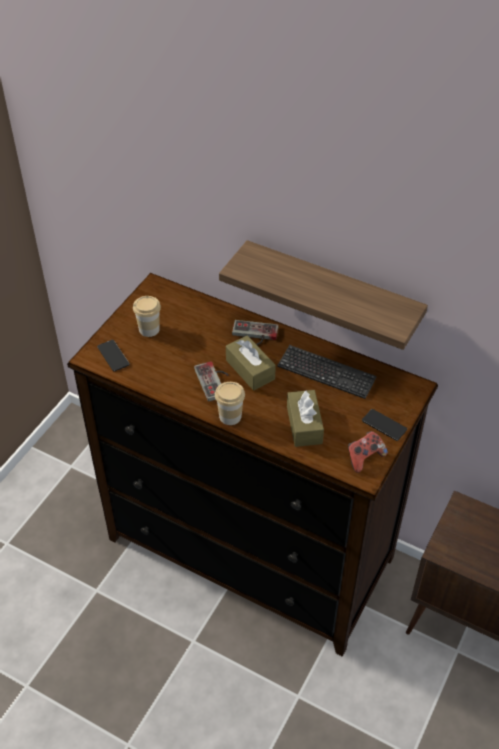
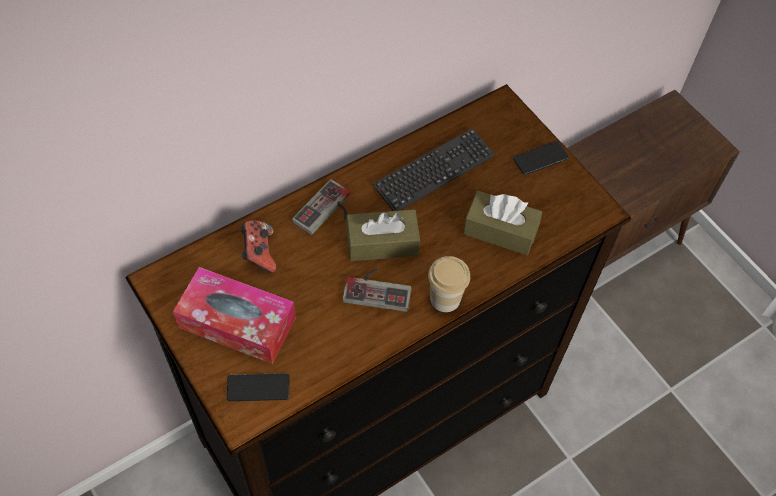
camera: 65 degrees left, 10 degrees up
cup [133,296,161,337] -> tissue box [173,267,296,364]
shelf [219,240,428,350] -> none
game controller [348,431,388,473] -> game controller moved to [240,220,276,273]

